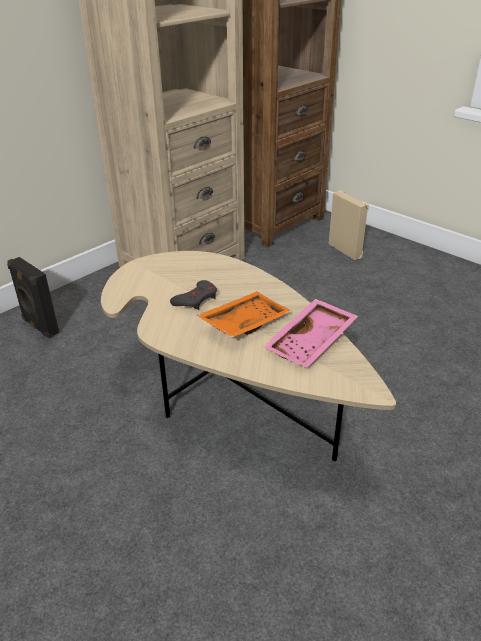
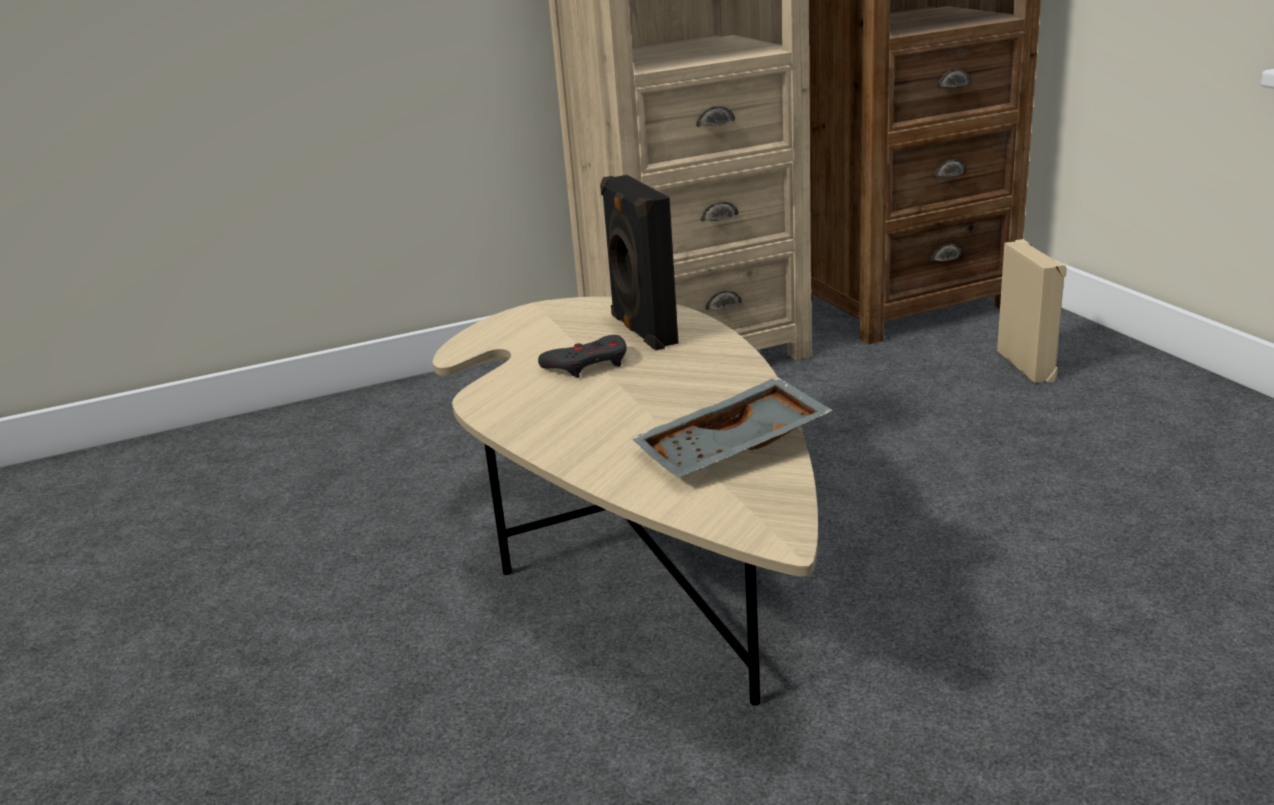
camera: 25 degrees right, 10 degrees down
black speaker [7,257,59,339] -> black speaker moved to [600,175,679,350]
orange tray [197,291,291,338] -> none
pink tray [263,299,358,368] -> grey tray [631,377,833,478]

